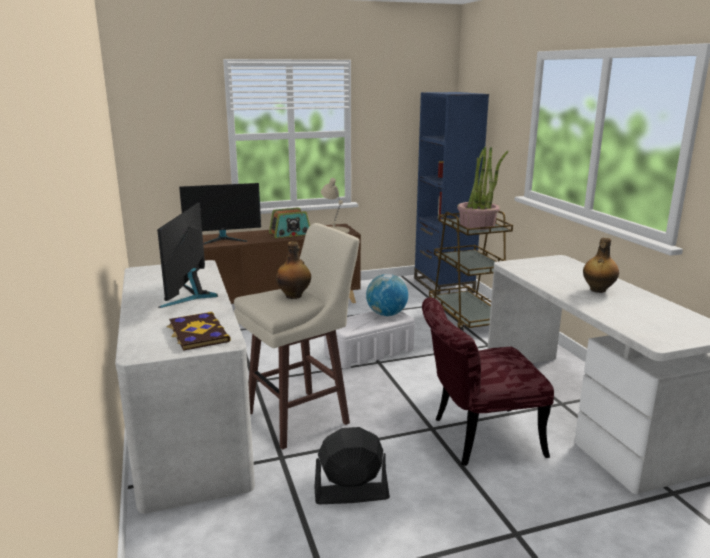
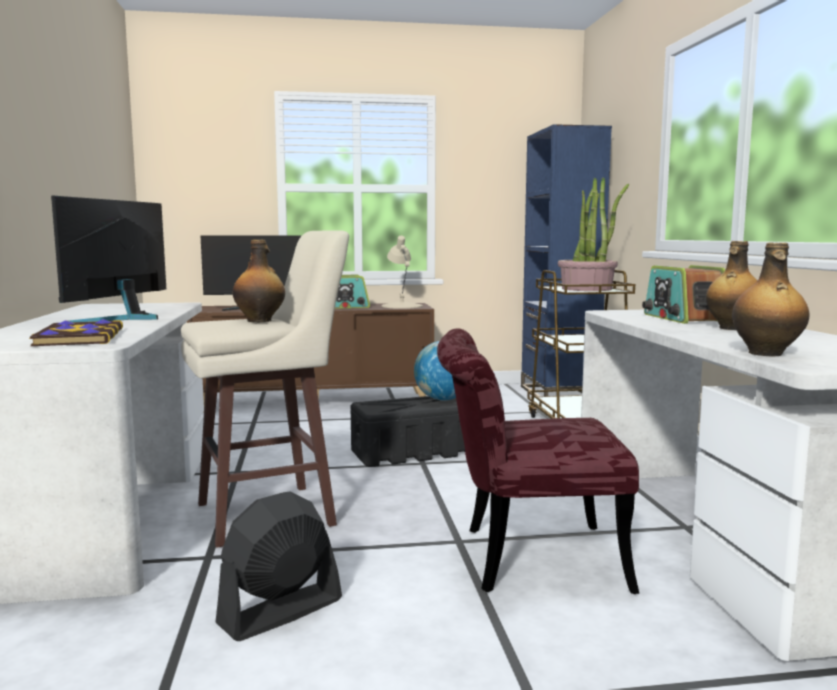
camera: 10 degrees right, 10 degrees down
black fan [314,427,390,504] -> black fan turned 45 degrees counterclockwise [216,491,342,641]
white storage box [324,311,415,369] -> black storage box [351,396,465,467]
none -> radio [642,265,725,324]
none -> bottle [732,243,809,357]

